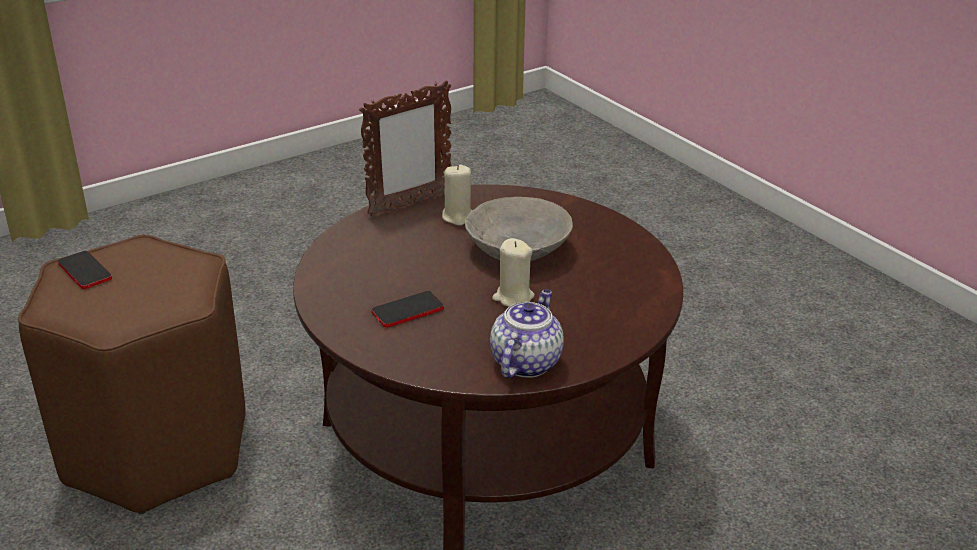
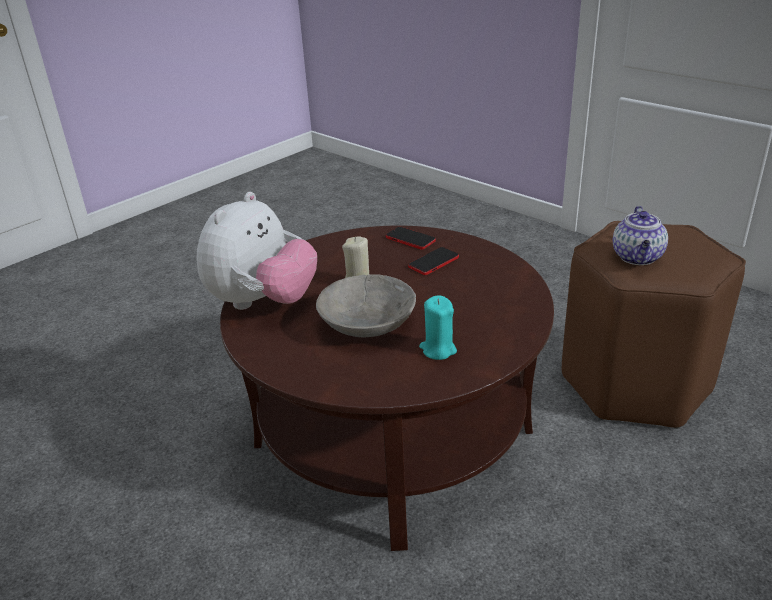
camera: 170 degrees right, 0 degrees up
phone [58,251,112,289] -> phone moved to [386,227,436,250]
picture frame [359,80,452,217] -> none
beige candle [442,165,472,226] -> turquoise candle [419,295,457,360]
teapot [490,289,564,378] -> teapot moved to [613,206,668,265]
none -> plush toy [196,192,317,310]

